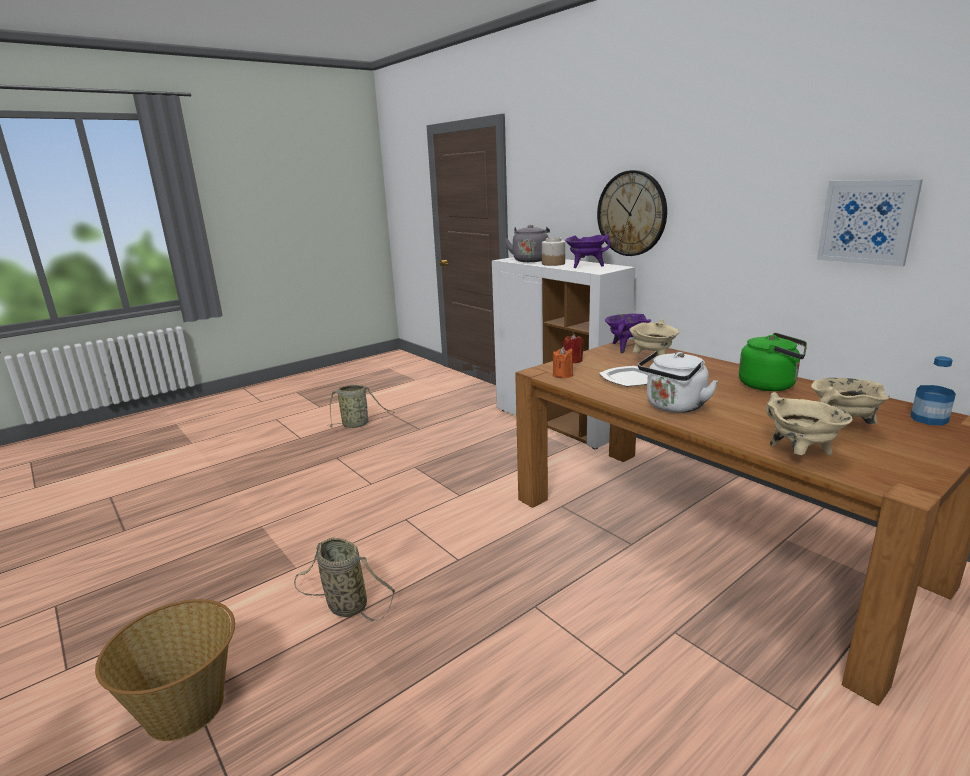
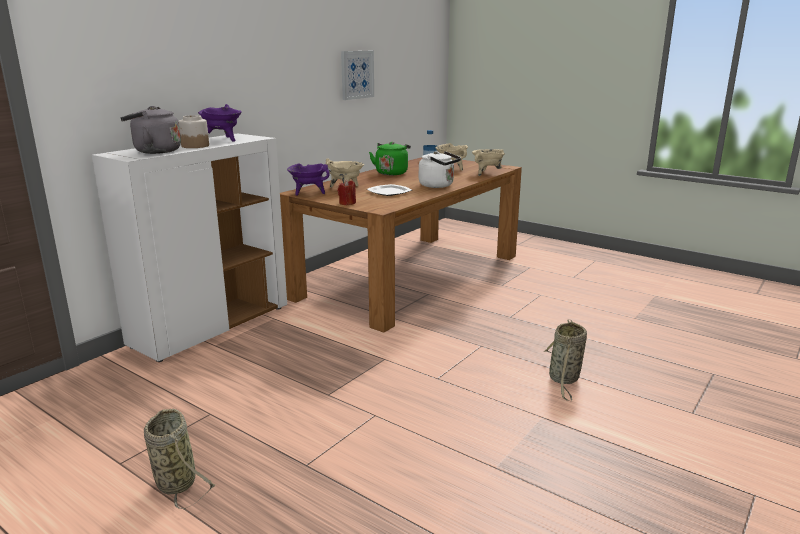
camera: 105 degrees left, 0 degrees up
basket [95,599,235,741] -> none
orange candle [553,347,573,378] -> none
wall clock [597,170,667,256] -> none

